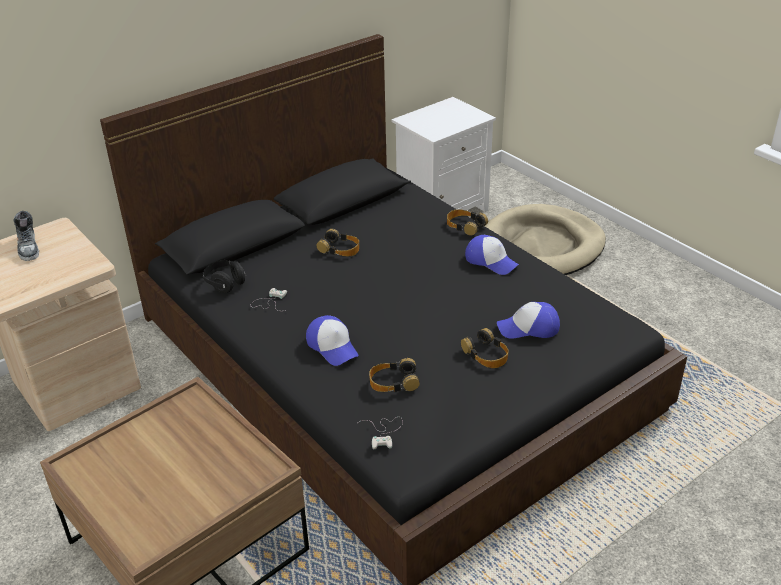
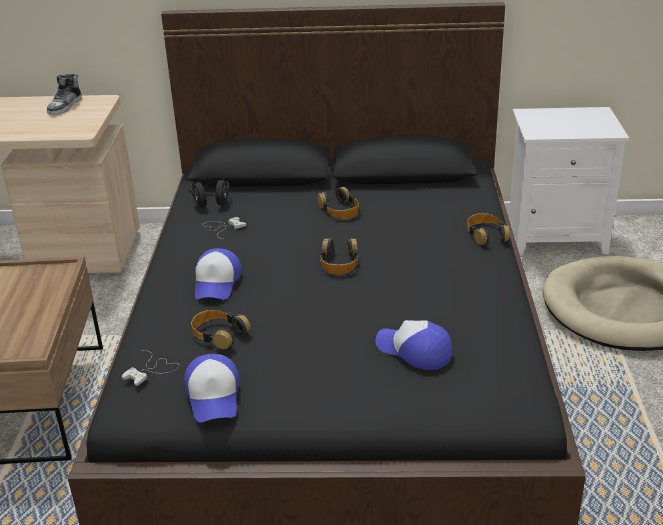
camera: 40 degrees right, 5 degrees down
headphones [461,328,509,368] -> headphones moved to [320,238,358,275]
cap [465,235,519,275] -> cap moved to [184,354,239,423]

